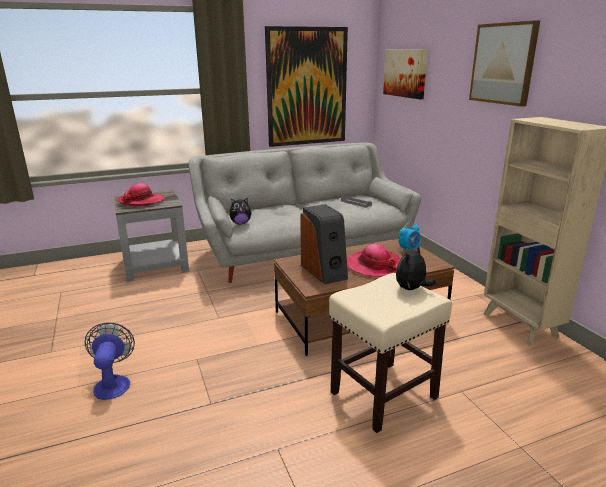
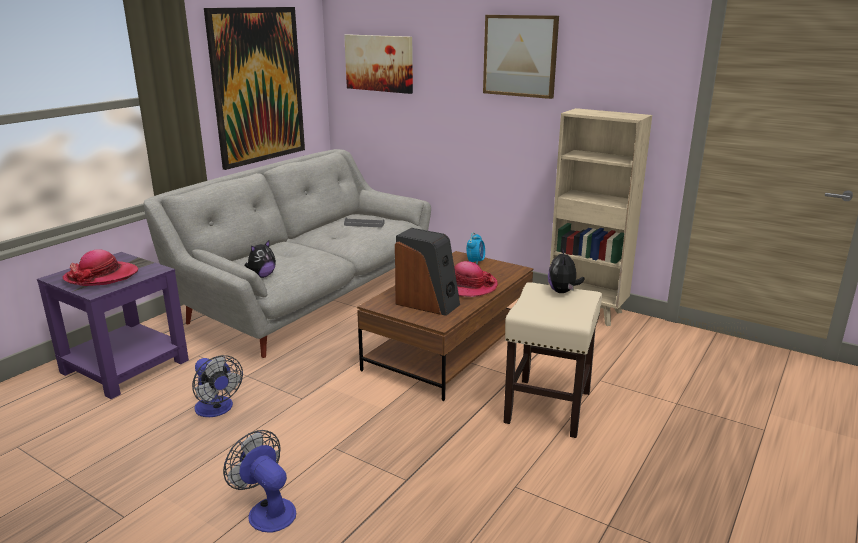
camera: 35 degrees left, 0 degrees up
grey side table [114,190,189,281] -> purple side table [37,252,189,399]
none -> fan [192,355,243,417]

